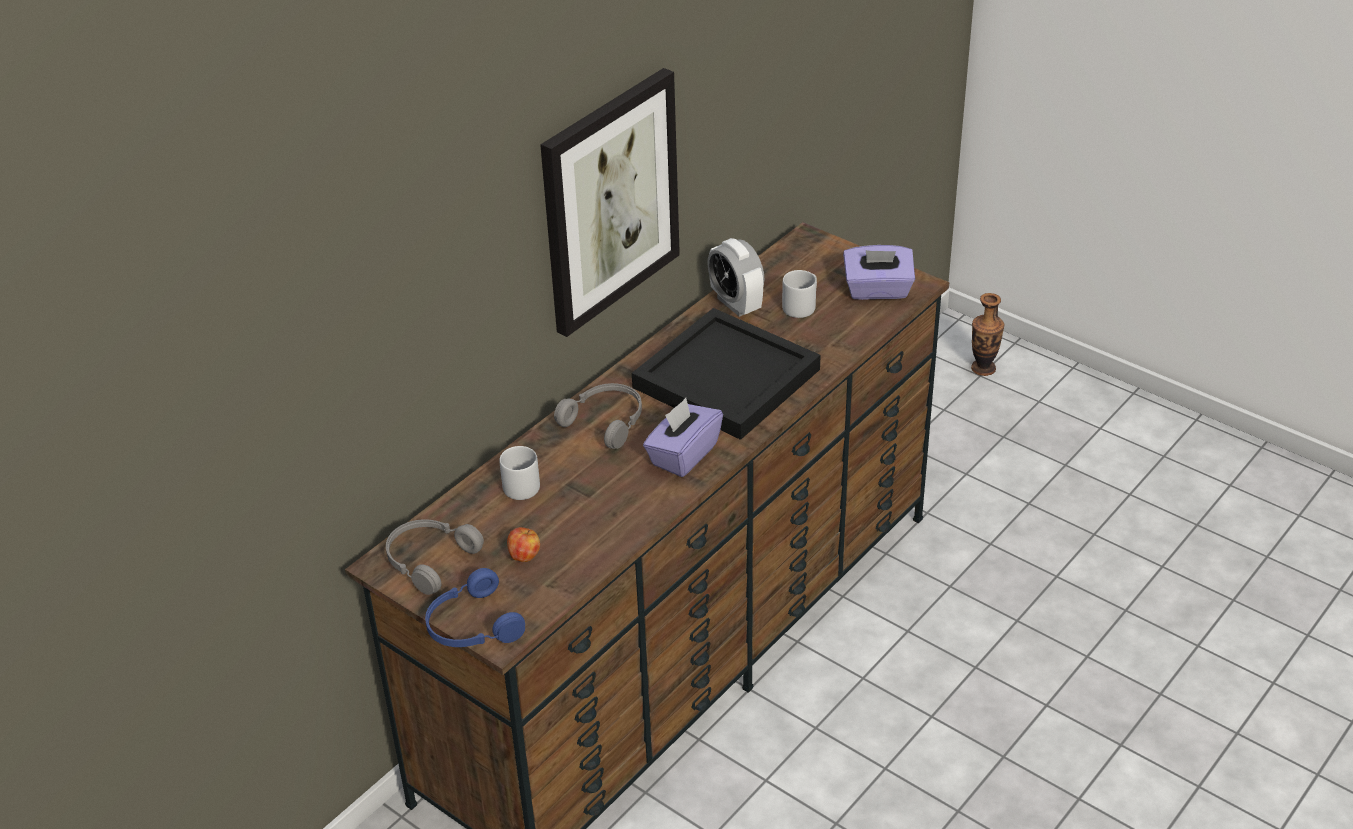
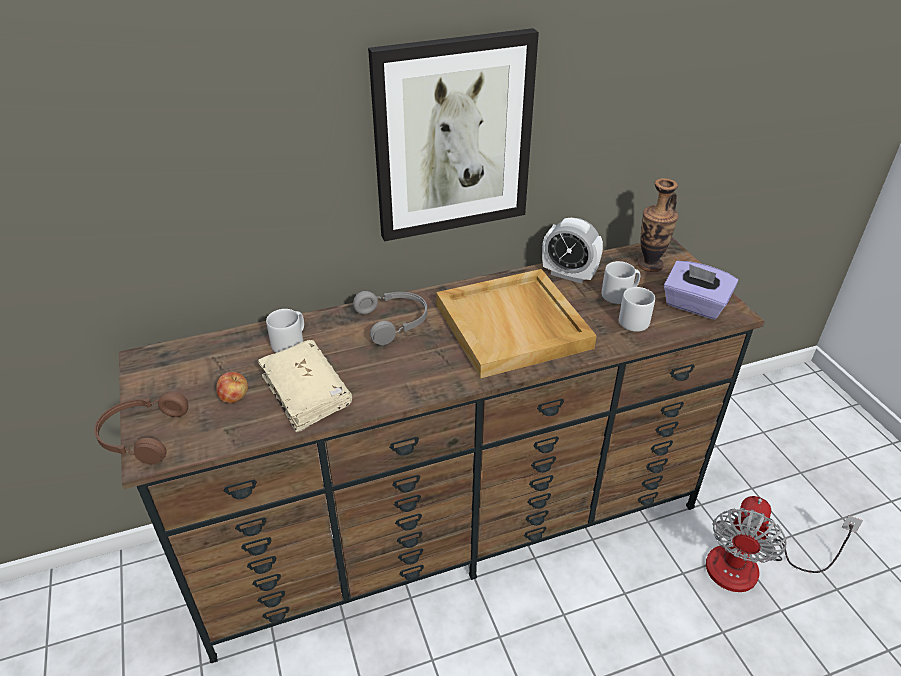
camera: 30 degrees right, 0 degrees up
grey headphones [386,519,484,595] -> none
blue headphones [425,568,525,647] -> brown headphones [94,391,188,465]
black tray [632,308,821,440] -> beige tray [436,269,597,379]
purple tissue box [643,398,723,477] -> none
alarm clock [707,238,764,317] -> alarm clock turned 60 degrees counterclockwise [542,218,603,284]
vase [971,293,1004,376] -> vase moved to [637,178,678,272]
none -> beige book [258,340,352,433]
none -> grey mug [619,287,655,332]
none -> fan [706,496,863,592]

